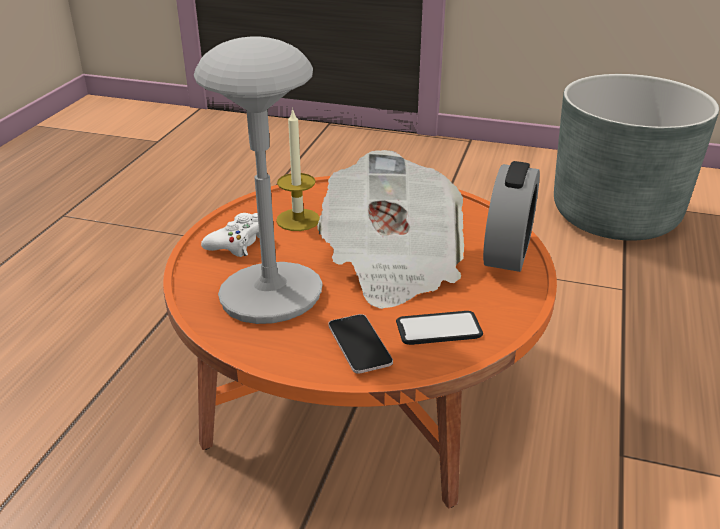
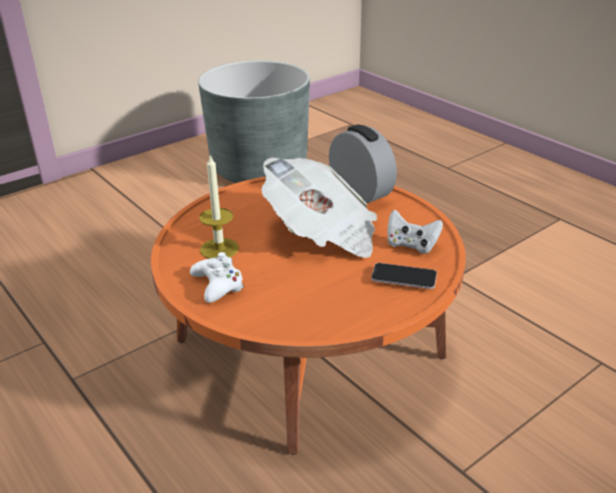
camera: 55 degrees left, 0 degrees up
grey table lamp [194,37,323,324] -> none
phone [396,311,483,345] -> white game controller [387,210,443,254]

